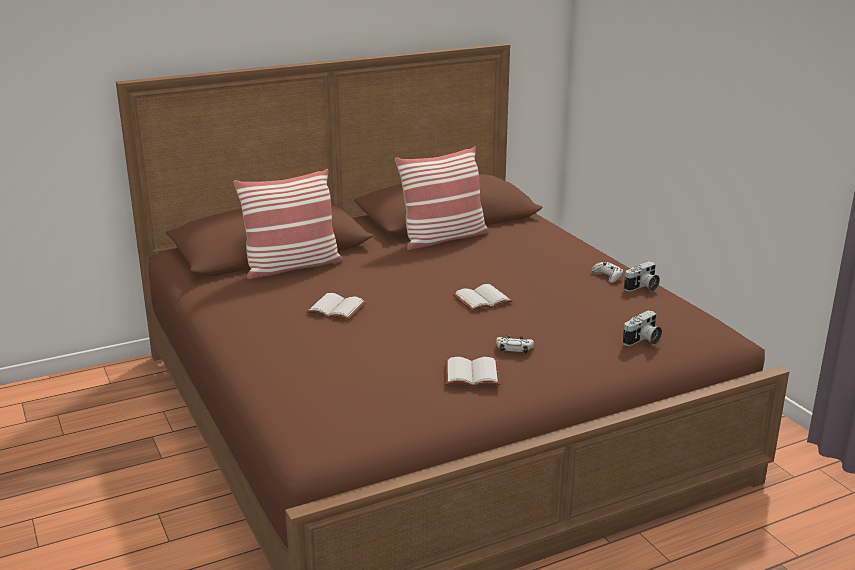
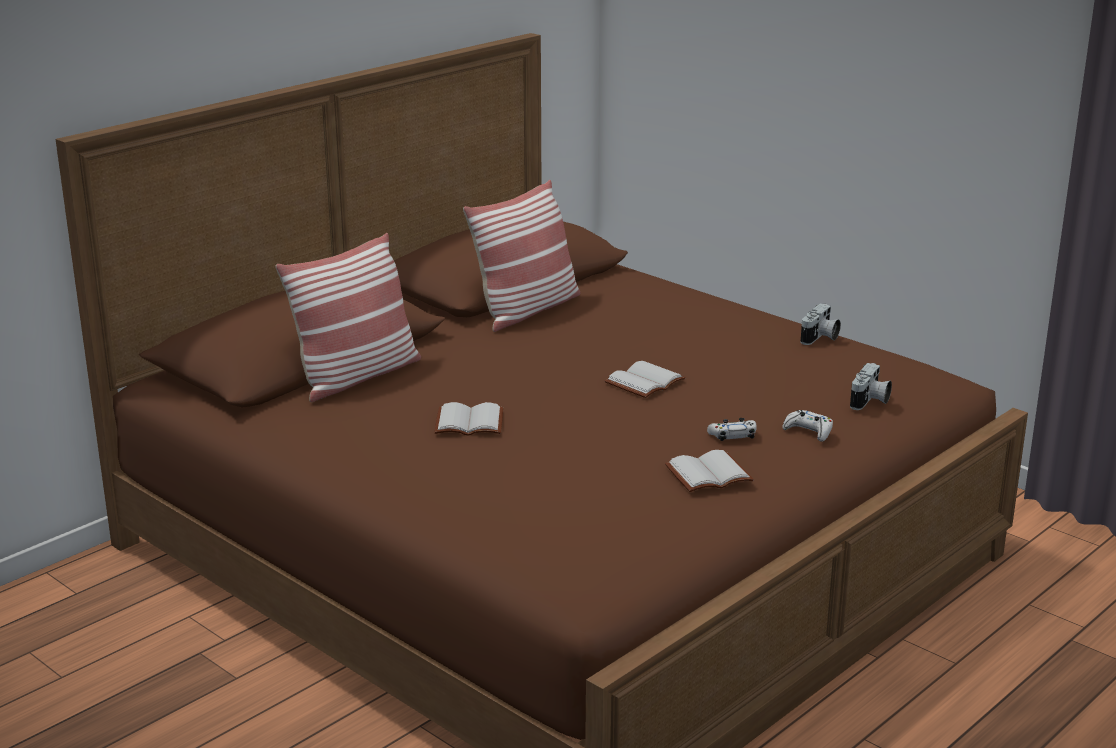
camera: 20 degrees left, 0 degrees up
white game controller [591,262,623,283] -> white game controller moved to [782,410,833,442]

